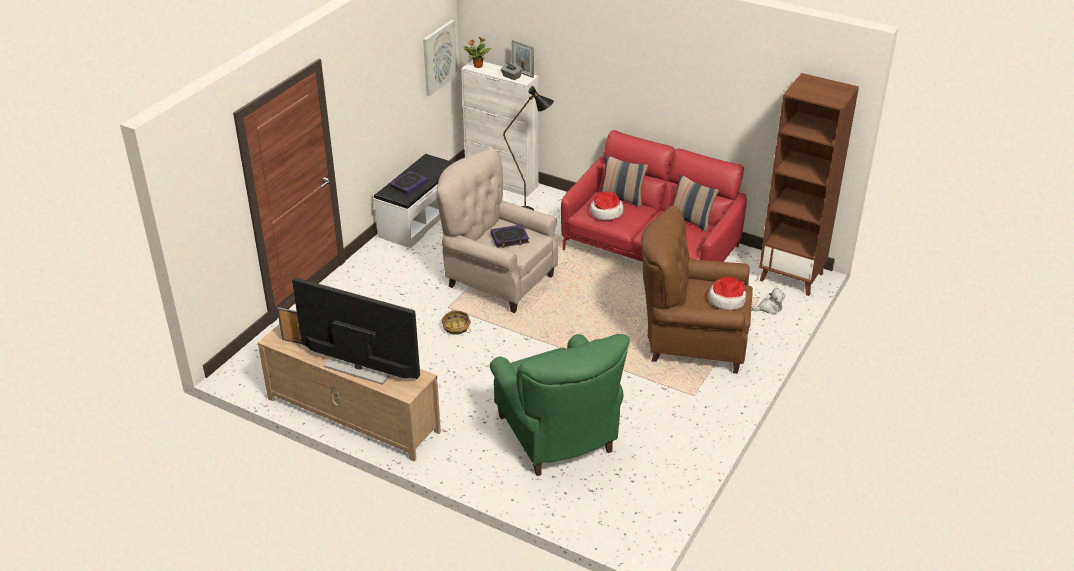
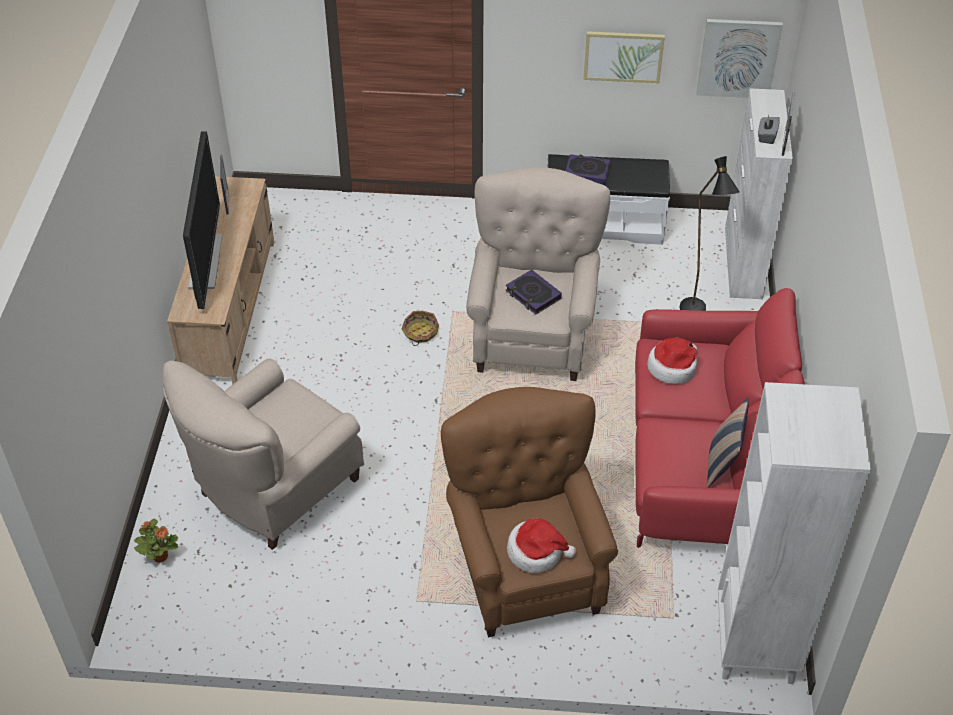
camera: 65 degrees right, 10 degrees up
potted plant [464,37,491,68] -> potted plant moved to [134,519,178,563]
green armchair [490,334,630,476] -> beige armchair [163,359,364,550]
pillow [601,155,648,207] -> none
plush toy [752,288,785,315] -> none
brown bookcase [759,73,859,296] -> white bookcase [718,382,871,684]
none -> picture [584,31,665,83]

